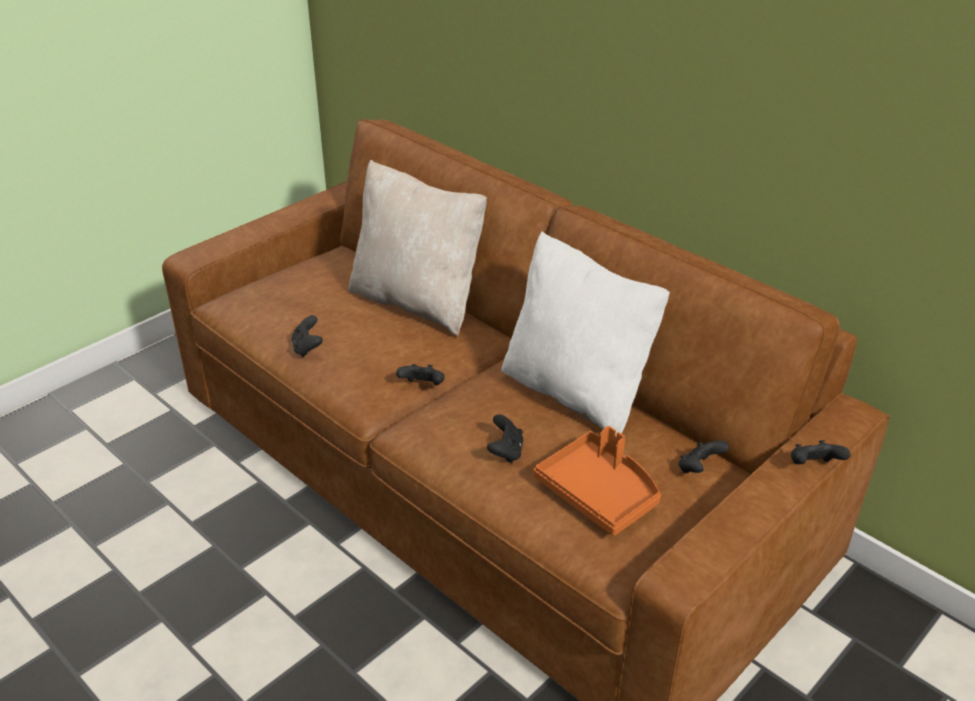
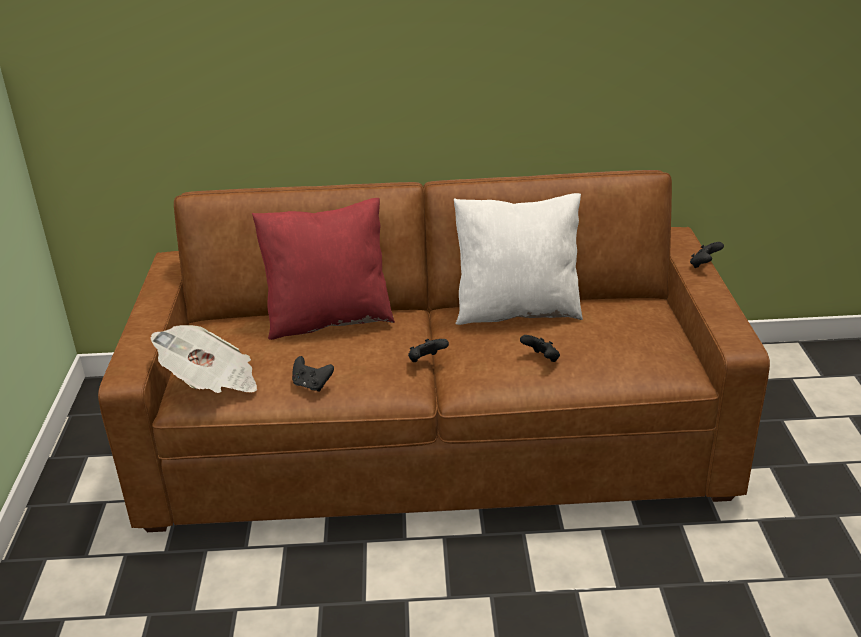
camera: 45 degrees left, 5 degrees down
beige pillow [349,160,487,336] -> red pillow [252,198,395,340]
orange tray [534,426,661,536] -> none
black game controller [678,440,730,473] -> none
none -> newspaper [151,325,257,393]

